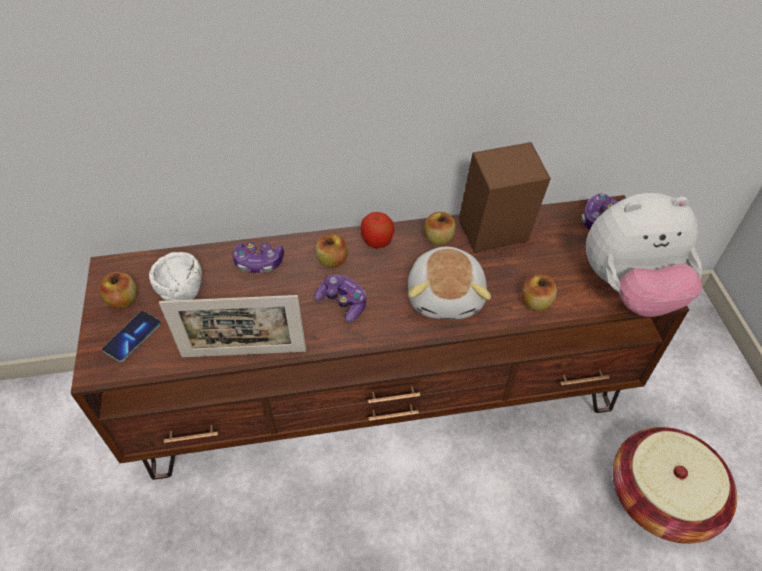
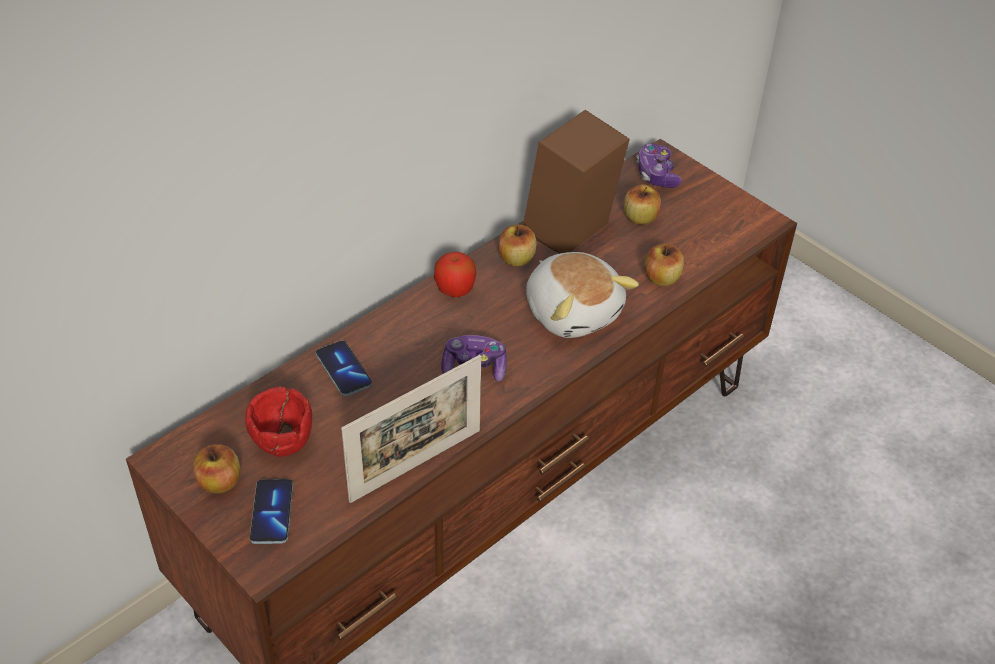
camera: 35 degrees left, 5 degrees down
white bowl [149,252,202,301] -> red bowl [245,387,312,457]
game controller [232,242,284,273] -> phone [316,340,372,396]
apple [316,234,348,268] -> apple moved to [624,184,661,225]
plush toy [586,193,702,317] -> none
basket [612,427,737,544] -> none

